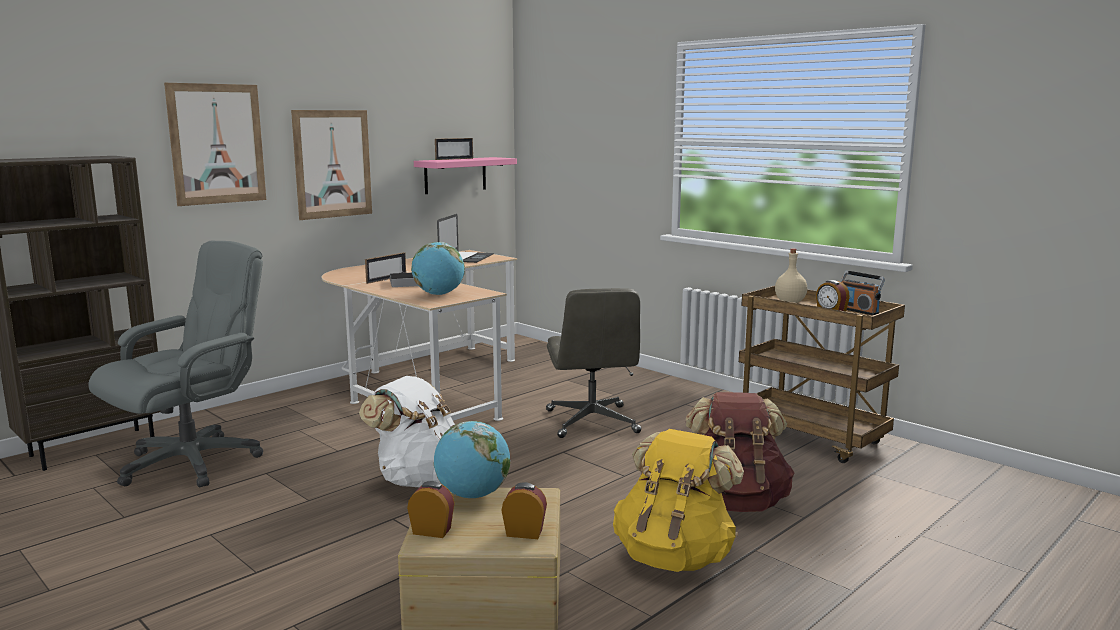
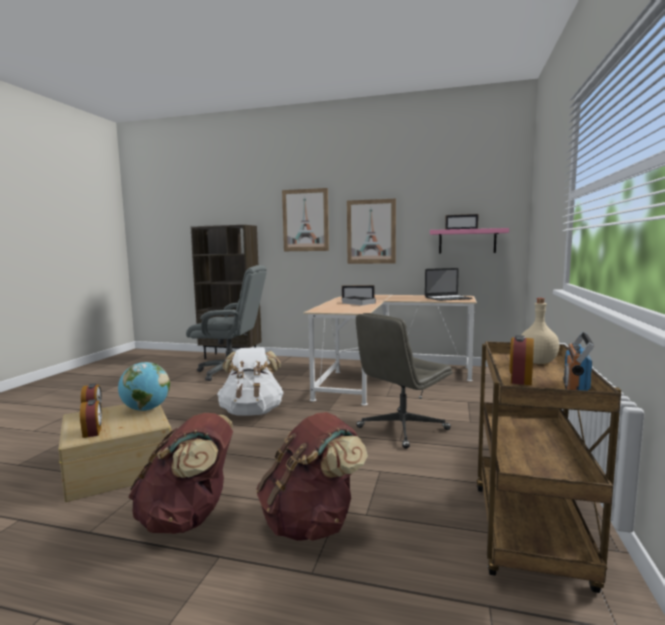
camera: 60 degrees right, 5 degrees down
globe [411,242,465,295] -> none
yellow backpack [613,429,744,572] -> brown backpack [128,413,233,534]

